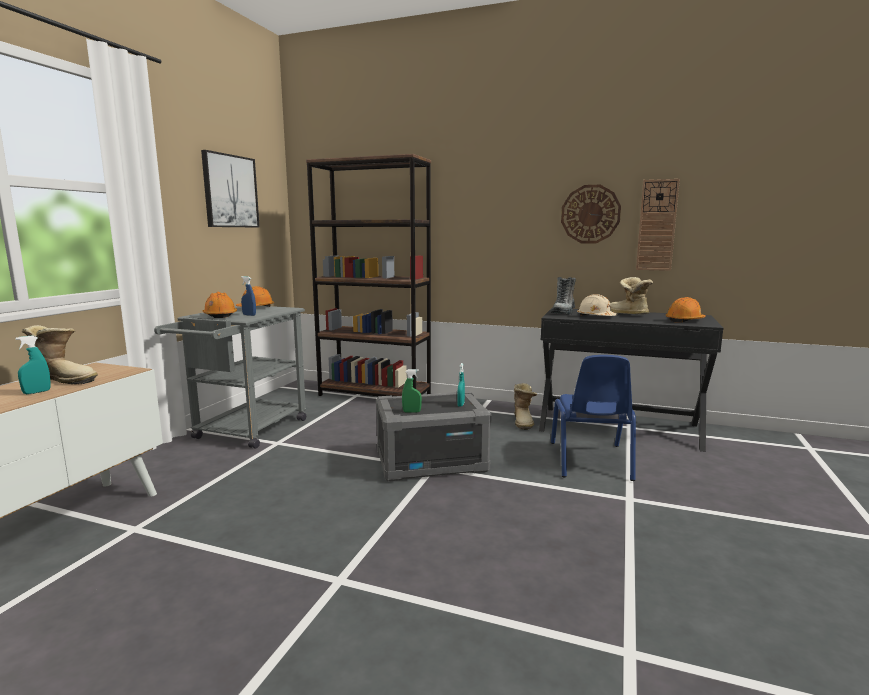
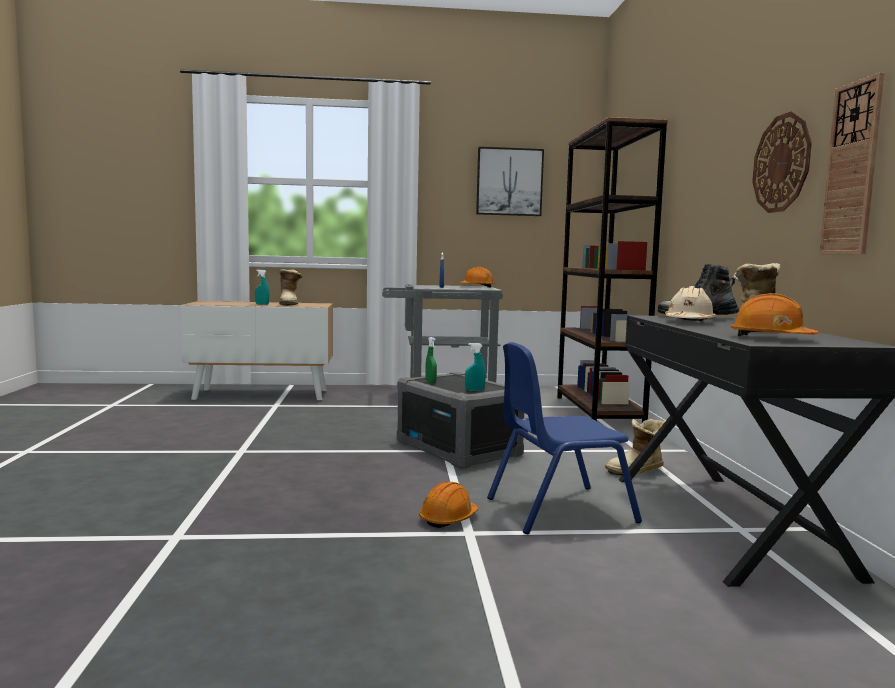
camera: 65 degrees right, 5 degrees down
orange hard hat [203,292,237,318] -> orange hard hat moved to [419,482,478,528]

